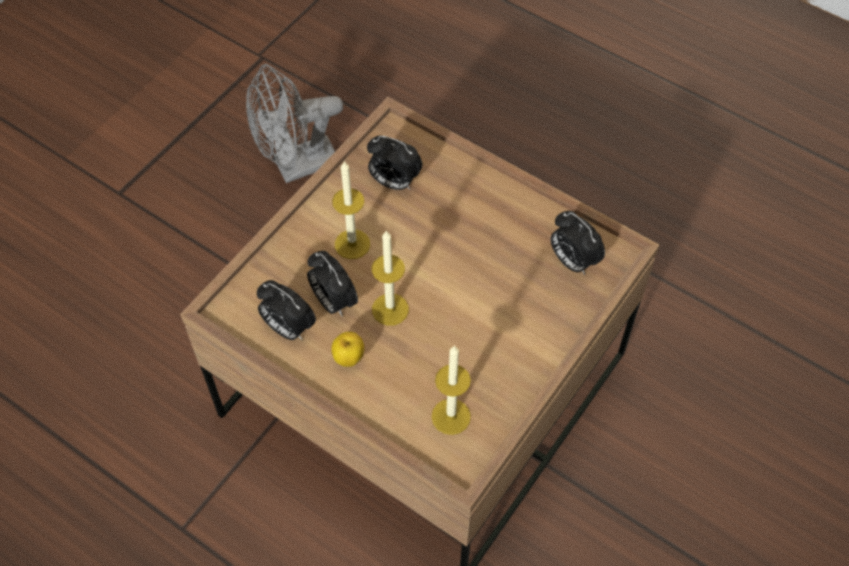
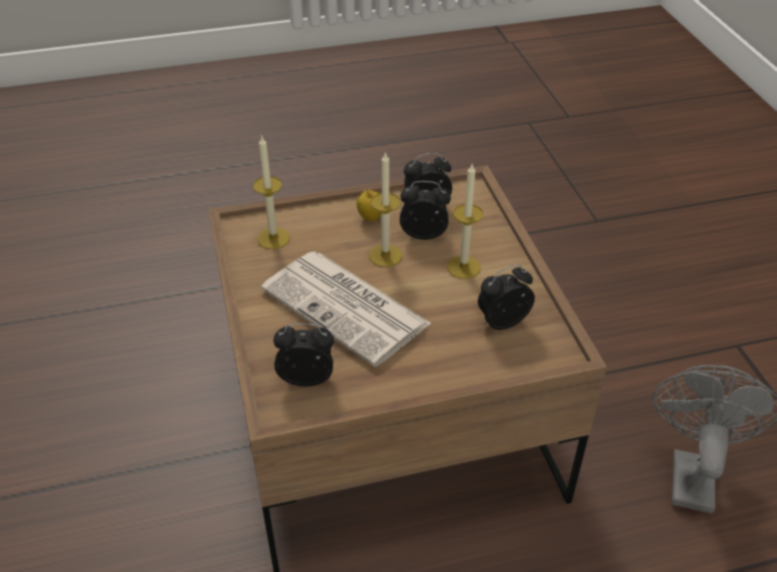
camera: 130 degrees right, 15 degrees down
none -> newspaper [261,252,431,367]

